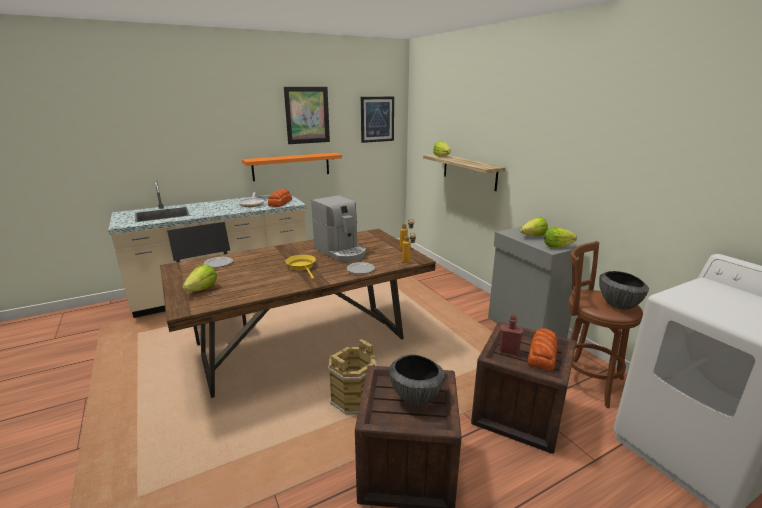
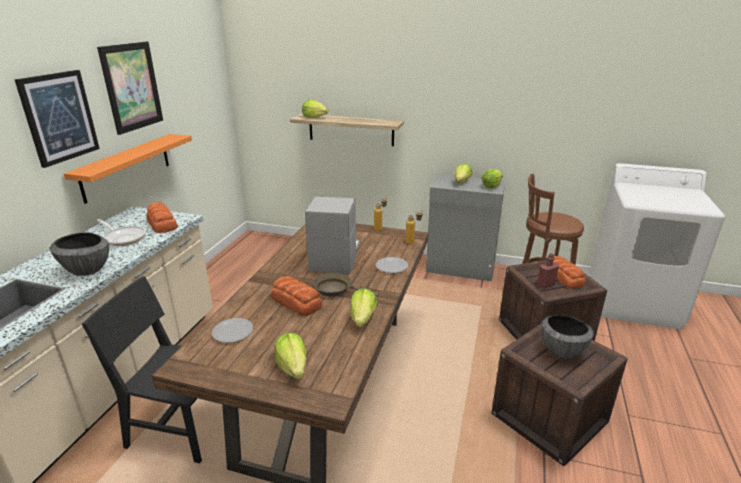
camera: 45 degrees left, 5 degrees up
yellow frying pan [285,255,316,279] -> brown frying pan [313,273,379,297]
coffee machine [311,195,366,262] -> coffee machine turned 90 degrees counterclockwise [305,196,359,274]
brown bucket [328,339,377,415] -> none
picture [361,97,394,143] -> picture moved to [15,70,100,168]
bowl [599,271,649,309] -> bowl moved to [50,232,109,276]
none -> bread [271,276,322,316]
none -> lettuce [350,288,378,327]

